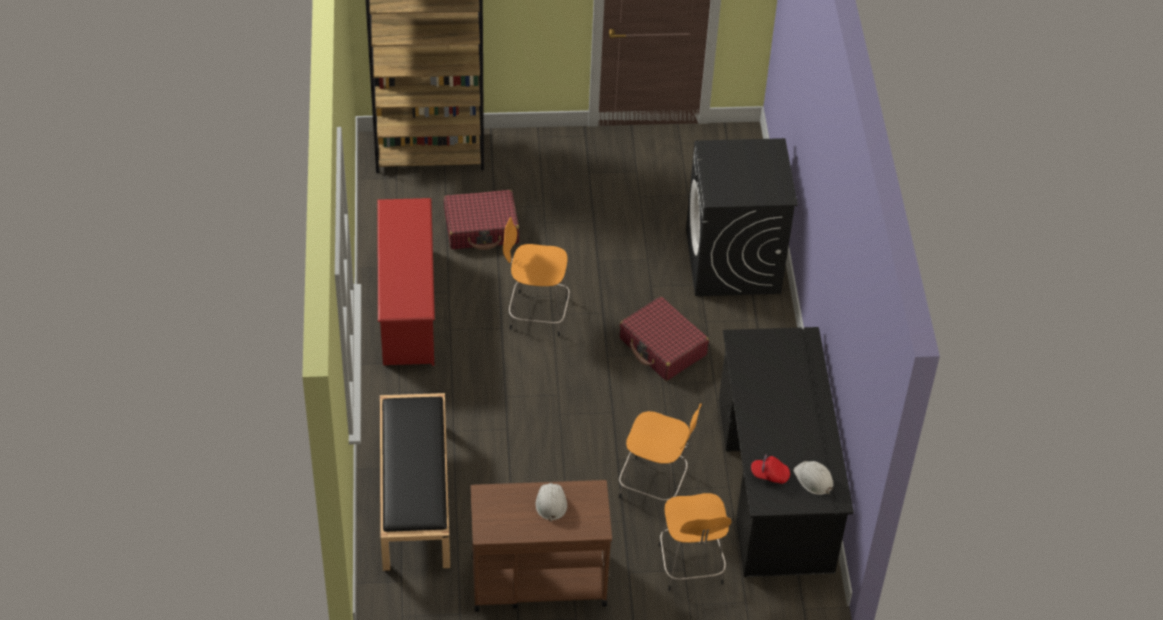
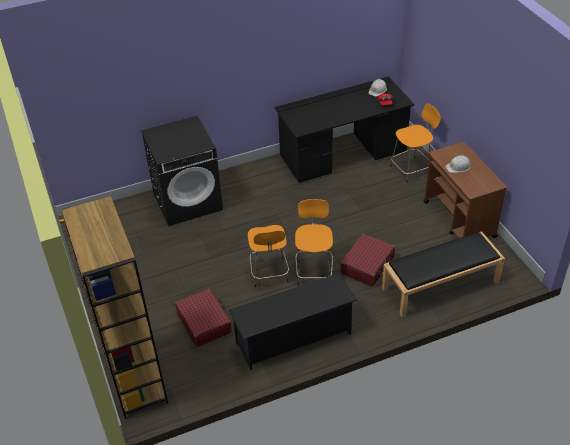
camera: 105 degrees left, 5 degrees down
red shoe rack [377,198,435,366] -> black shoe rack [229,273,357,370]
orange stool [619,403,702,501] -> orange stool moved to [295,199,333,286]
red suitcase [620,297,709,381] -> red suitcase moved to [340,233,395,286]

